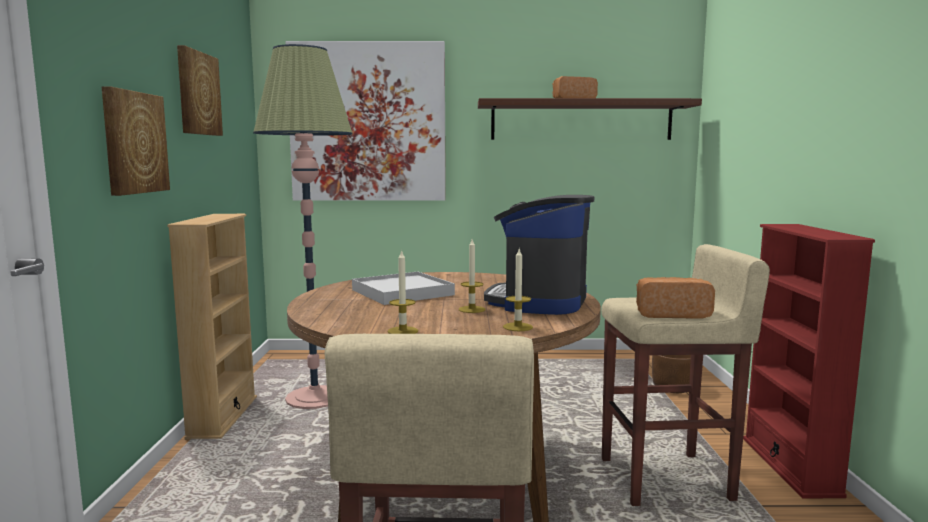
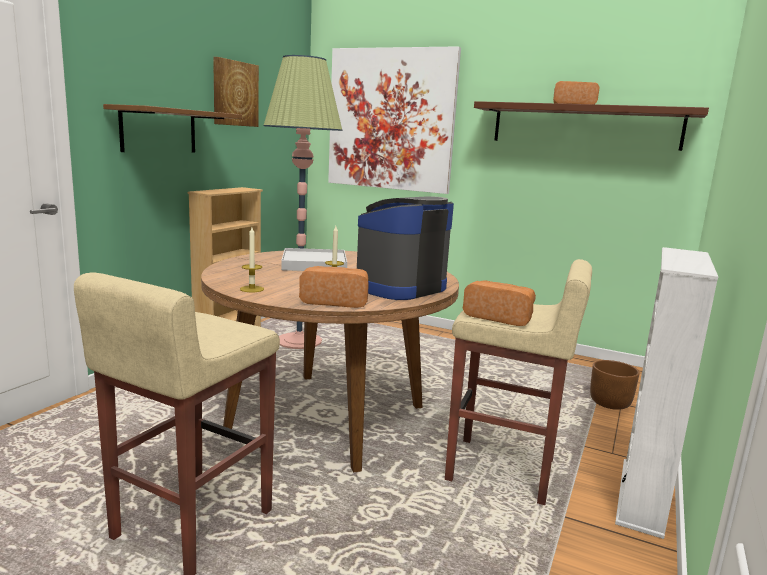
camera: 25 degrees right, 5 degrees up
picture [102,86,170,196] -> brown shelf [103,104,242,153]
candle [503,249,533,331] -> bread [299,266,369,308]
red bookcase [743,224,875,498] -> white bookcase [615,247,718,539]

